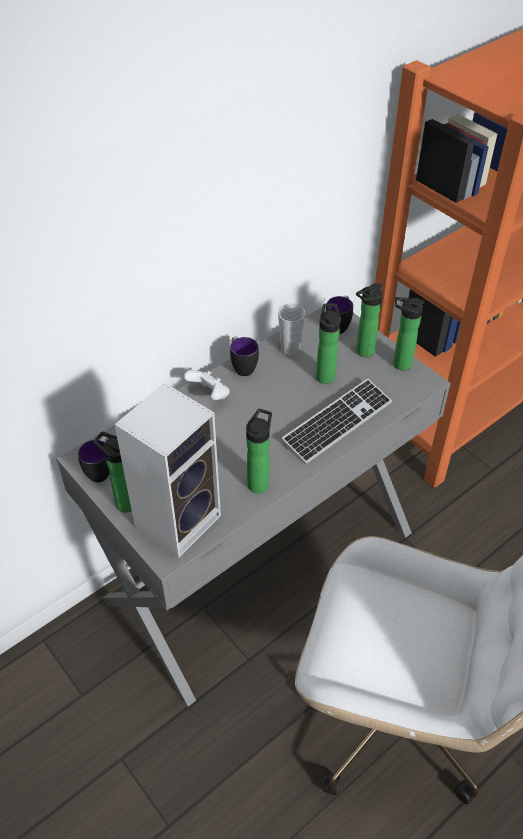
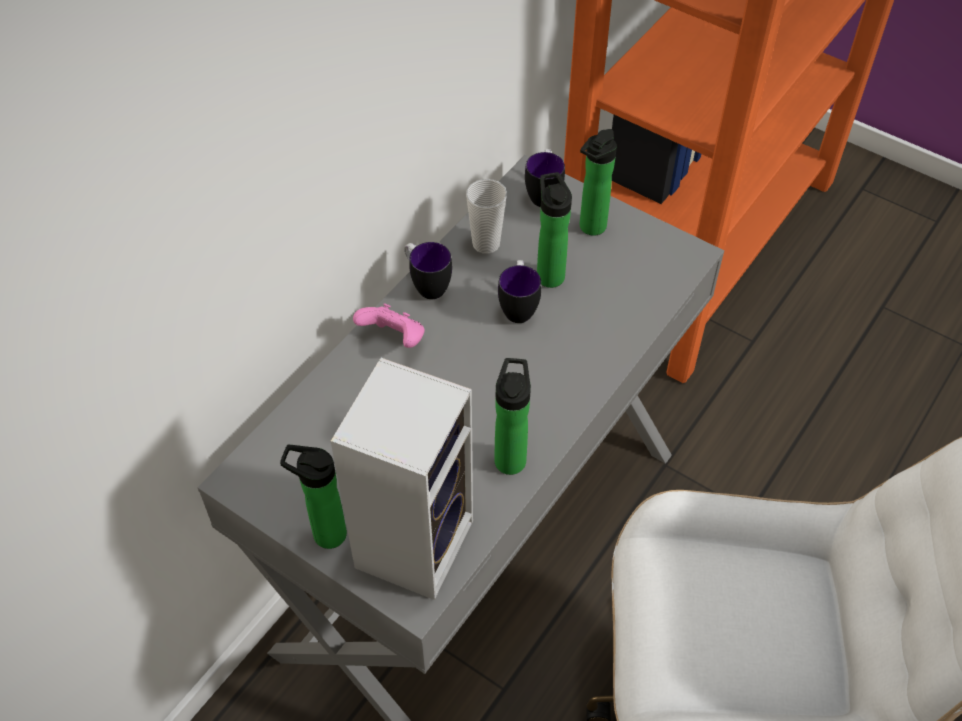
camera: 15 degrees left, 5 degrees up
mug [78,437,110,483] -> mug moved to [498,260,541,323]
white game controller [184,370,230,400] -> pink game controller [353,303,424,348]
keyboard [281,378,392,464] -> none
bottle [393,297,425,371] -> none

